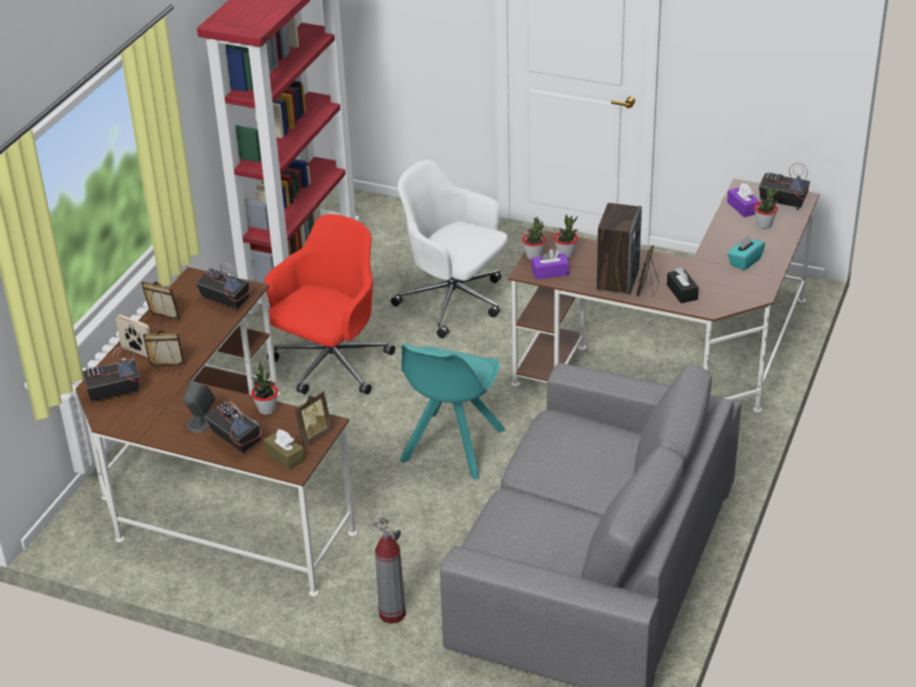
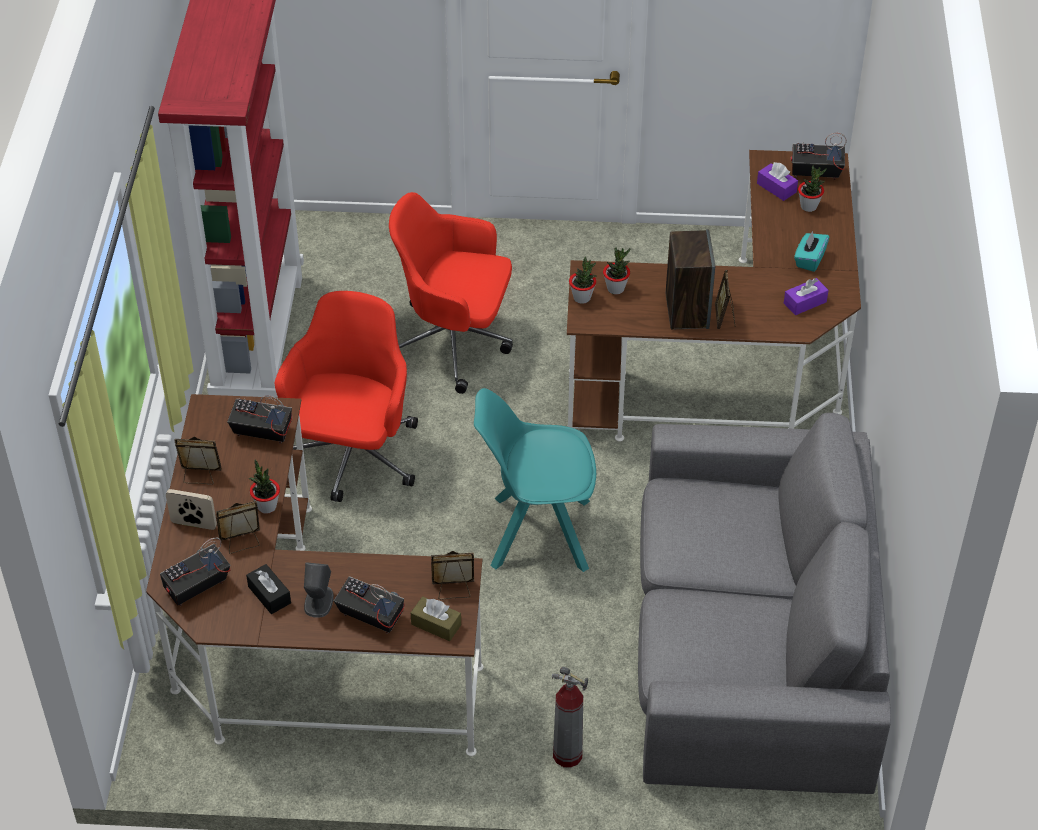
camera: 20 degrees left, 10 degrees up
potted plant [251,362,278,415] -> potted plant moved to [249,459,280,514]
picture frame [295,391,332,447] -> picture frame turned 120 degrees counterclockwise [431,551,474,600]
white office chair [391,160,508,338] -> red office chair [389,192,513,394]
turquoise chair [400,343,506,480] -> turquoise chair turned 90 degrees clockwise [474,388,596,572]
purple tissue box [532,249,569,280] -> purple tissue box moved to [784,278,828,315]
black tissue box [667,267,699,303] -> black tissue box moved to [246,564,291,614]

